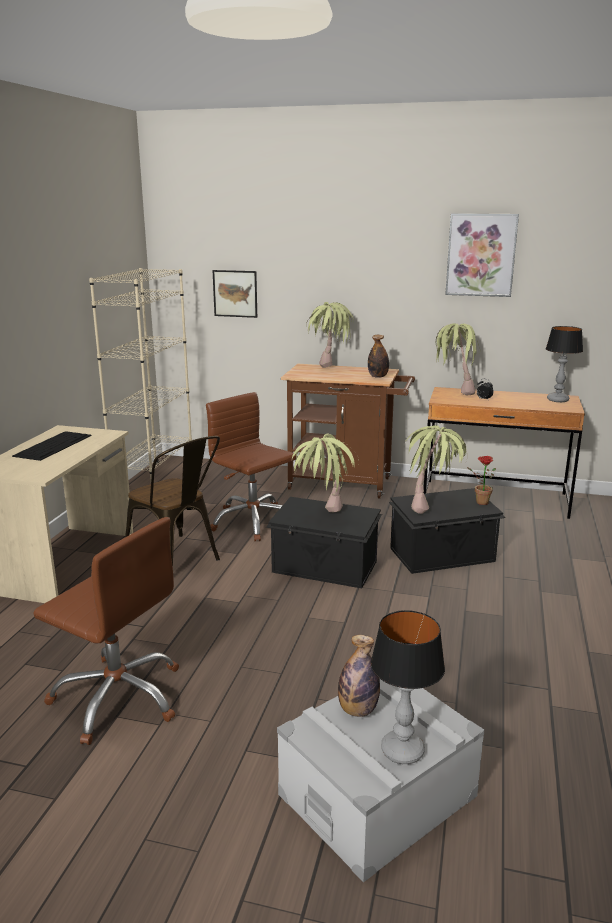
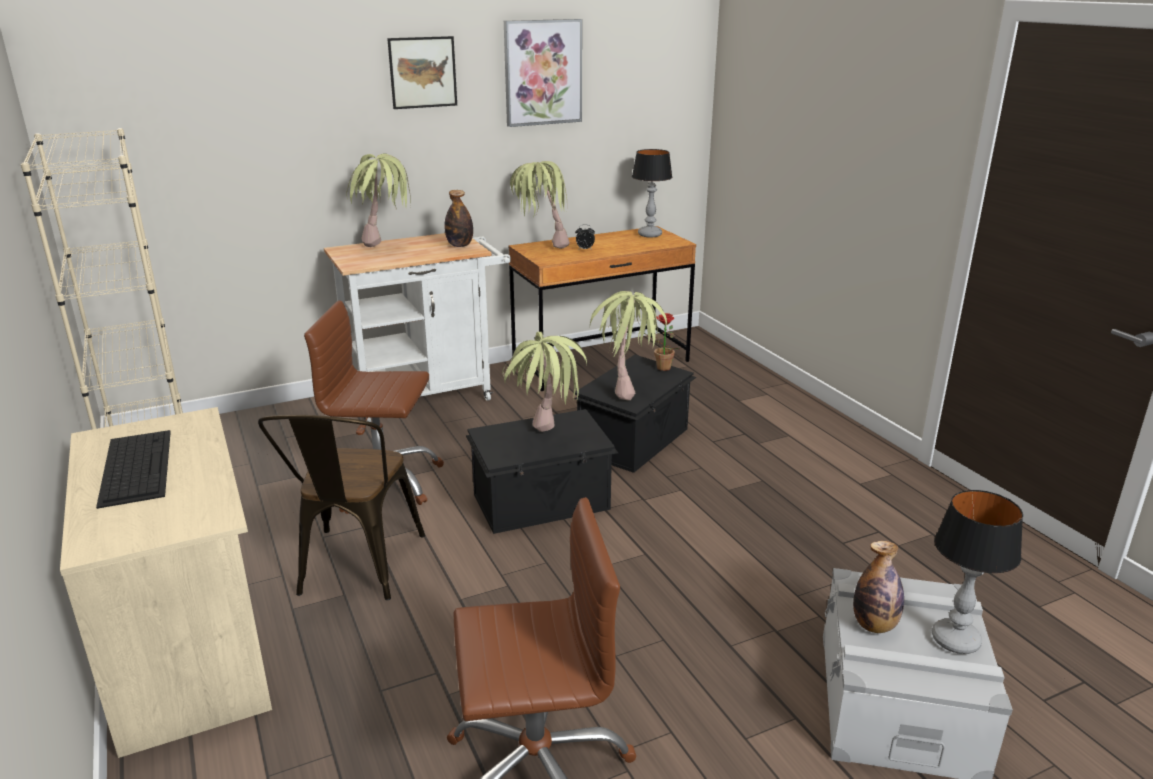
camera: 40 degrees left, 5 degrees up
brown chair [125,436,220,567] -> brown chair turned 90 degrees clockwise [258,415,425,600]
picture [212,270,257,318] -> picture moved to [387,36,457,109]
brown cart [281,364,415,499] -> white cart [324,233,511,422]

